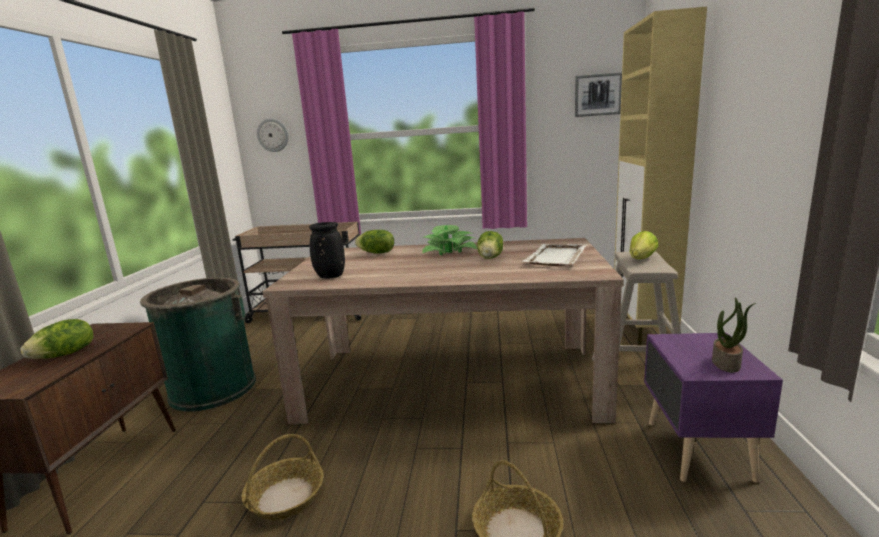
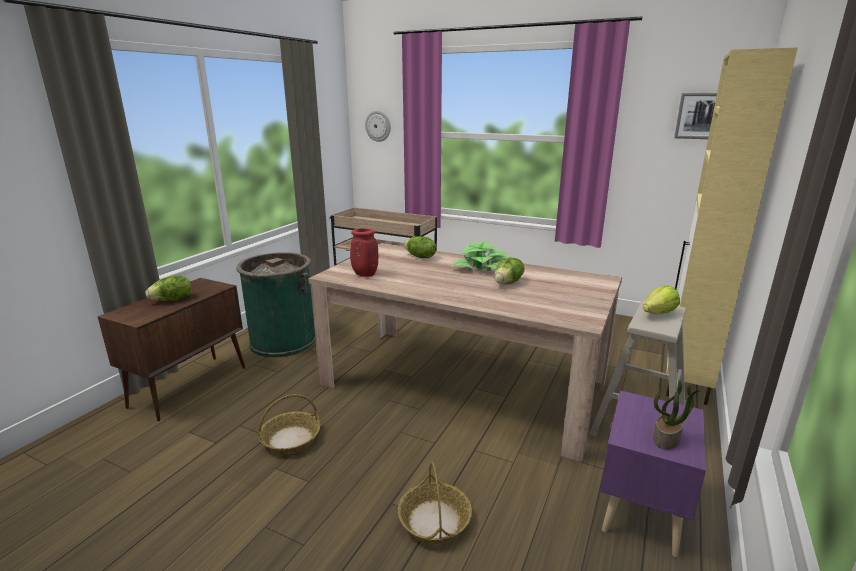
camera: 20 degrees right, 5 degrees up
black vase [309,222,345,278] -> red vase [350,228,378,277]
white tray [522,244,587,266] -> none

